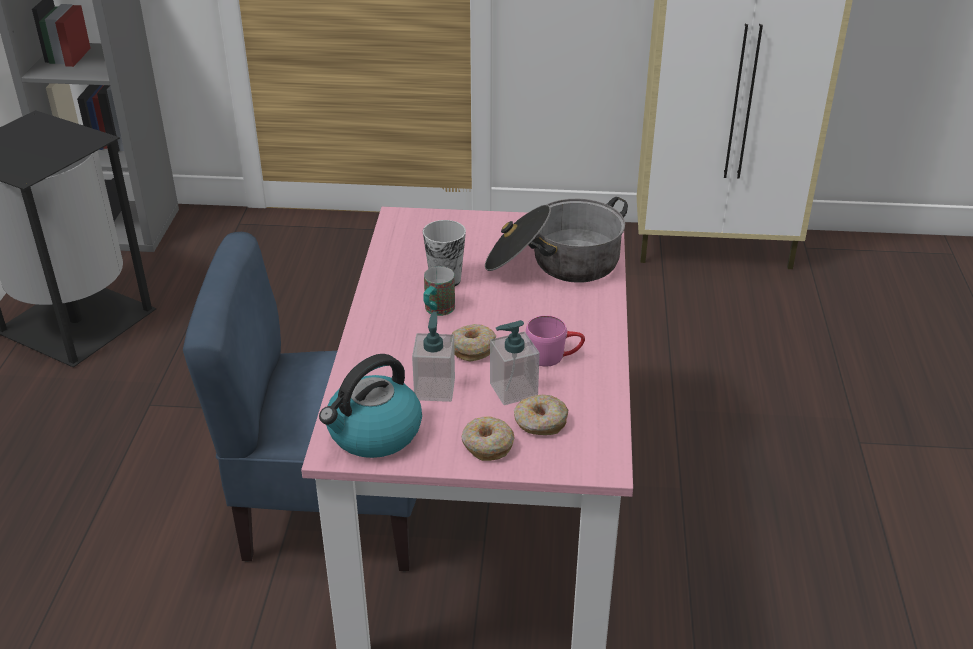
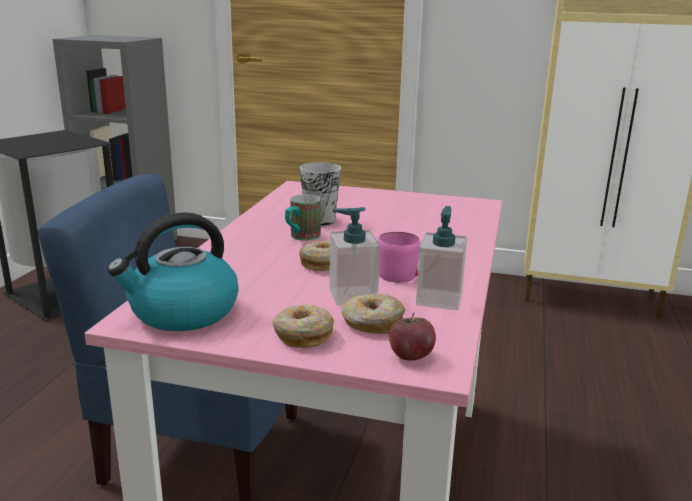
camera: 10 degrees right, 15 degrees down
soap dispenser [412,312,455,402] -> soap dispenser moved to [416,206,467,310]
cooking pot [485,197,628,283] -> none
none -> apple [389,313,436,361]

